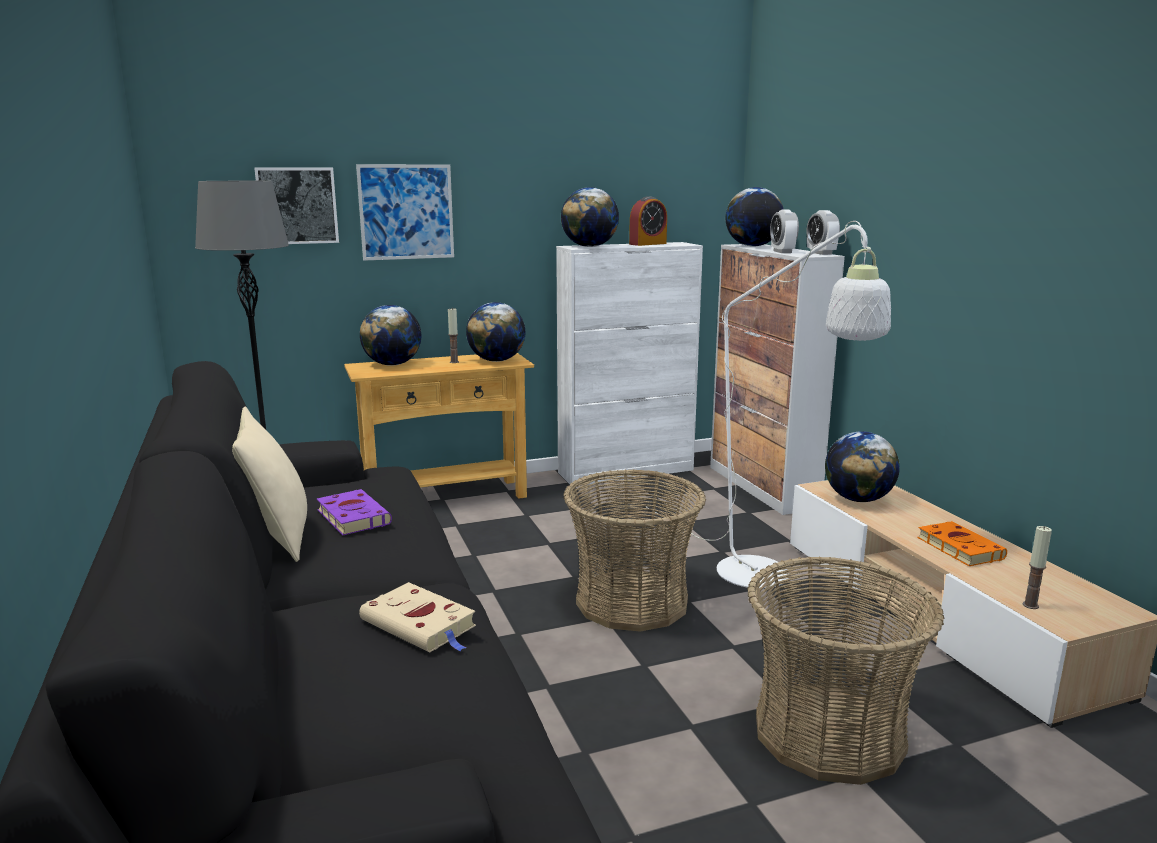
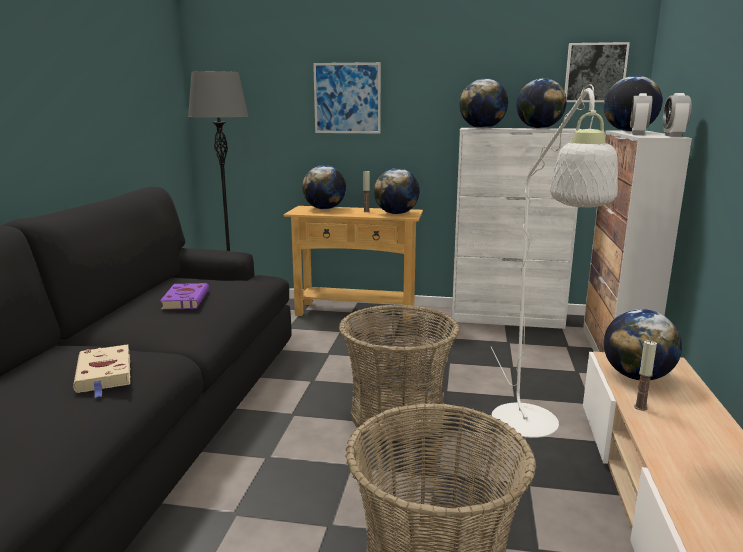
camera: 30 degrees right, 0 degrees up
beige pillow [232,406,307,562] -> none
picture [254,167,339,244] -> picture moved to [564,42,630,102]
alarm clock [629,196,667,246] -> globe [517,78,567,129]
orange book [917,521,1007,566] -> none
candle [1023,526,1052,609] -> candle moved to [634,340,657,411]

